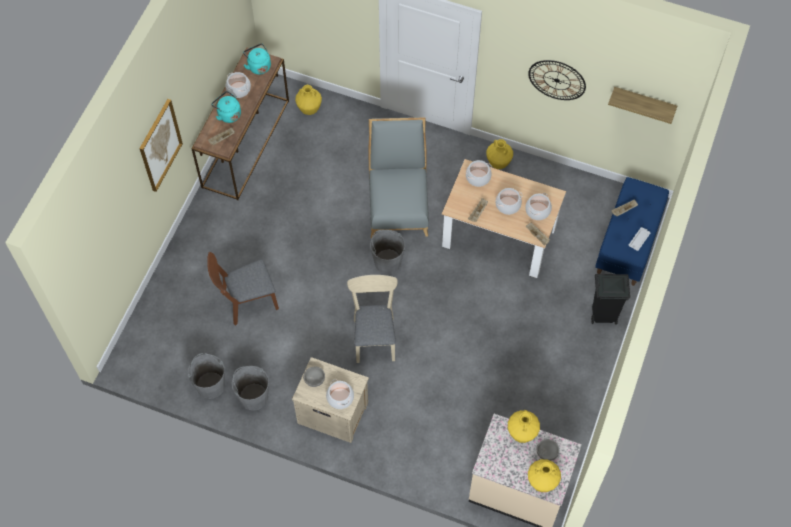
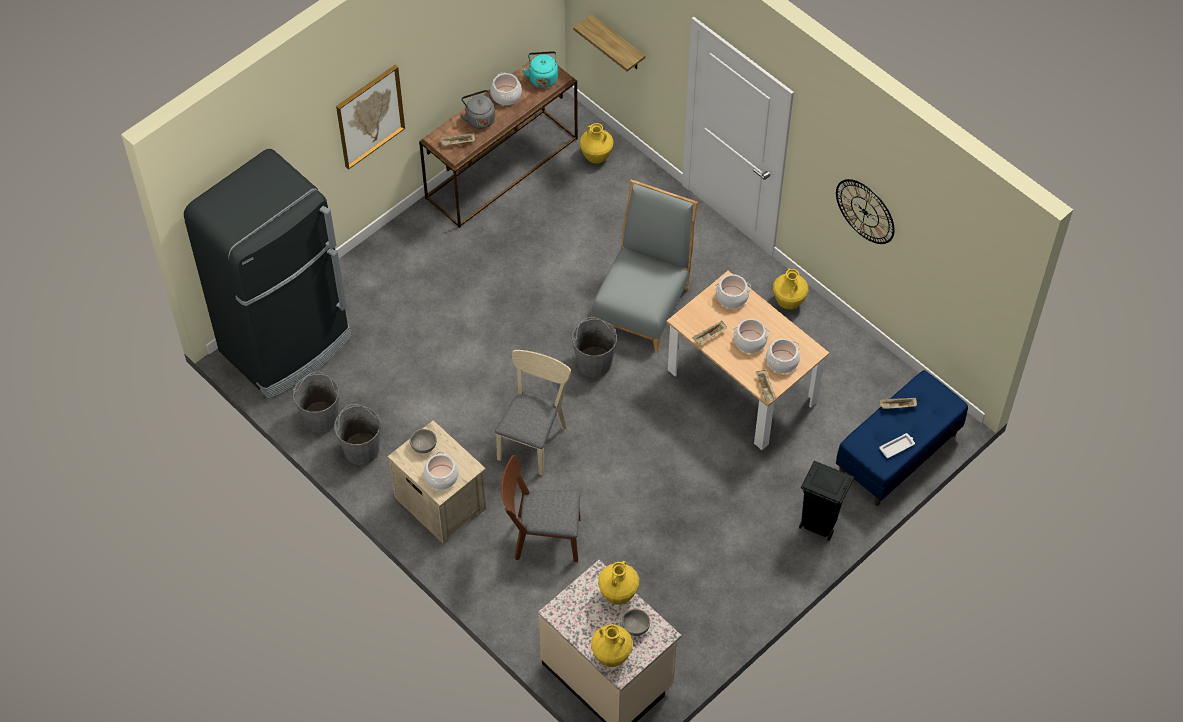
camera: 25 degrees right, 5 degrees down
brown chair [207,252,279,326] -> brown chair moved to [501,455,581,562]
turquoise kettle [211,91,241,123] -> grey kettle [460,90,495,129]
shelf [608,87,677,124] -> shelf moved to [573,14,645,72]
none -> black fridge [184,149,352,399]

